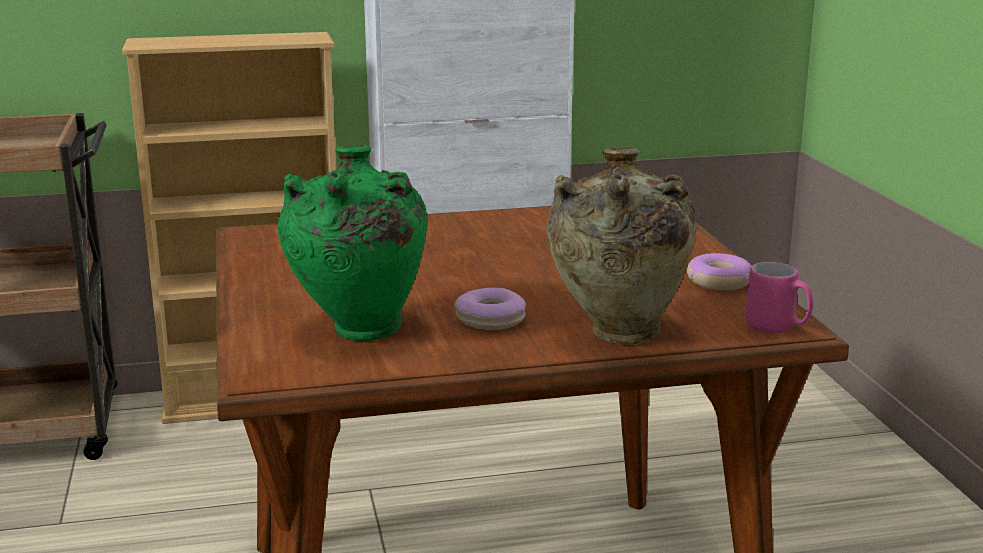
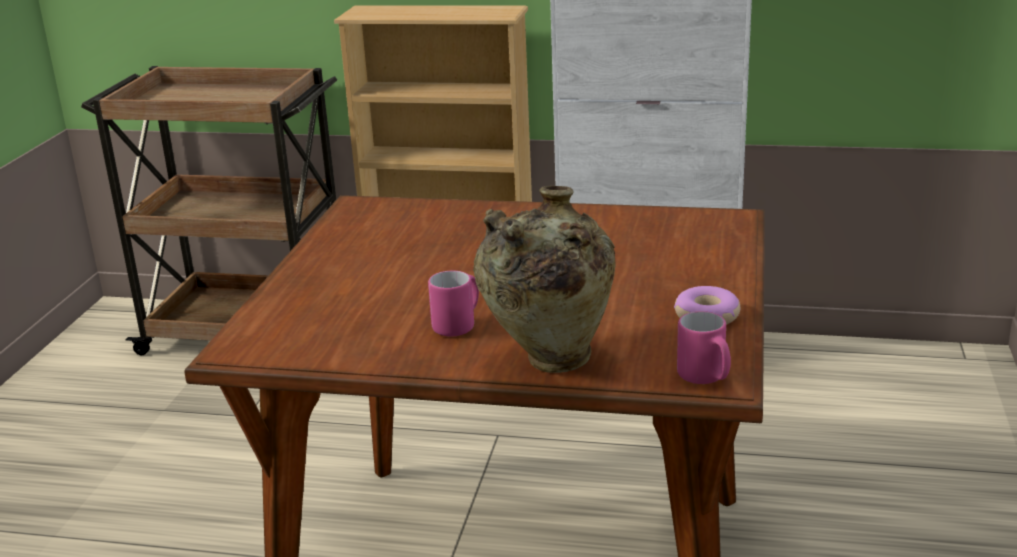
camera: 25 degrees right, 5 degrees up
green vase [277,145,428,342] -> none
donut [455,288,526,330] -> pink mug [428,271,479,337]

